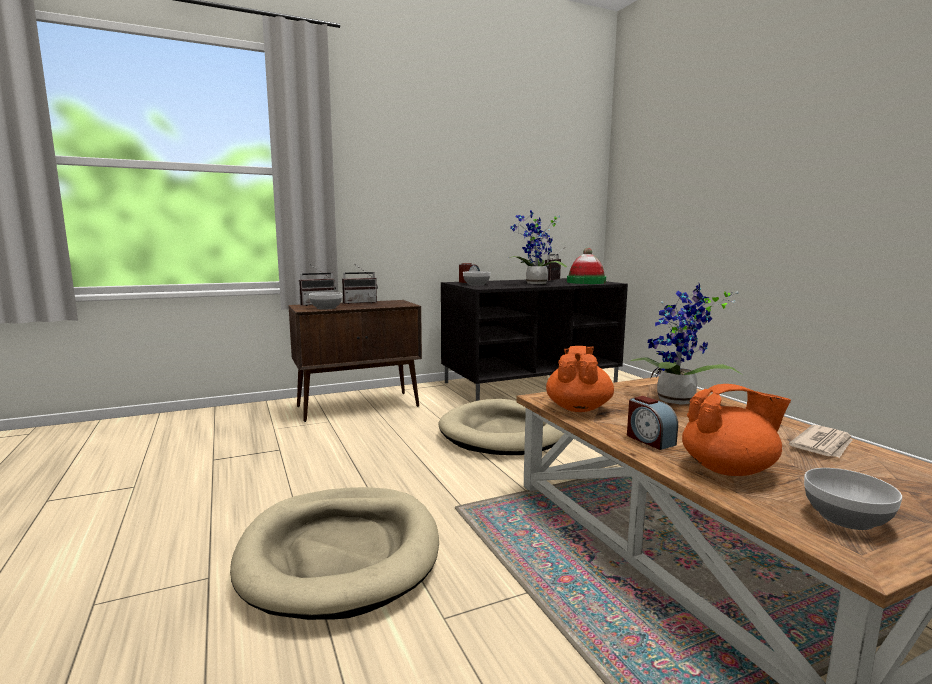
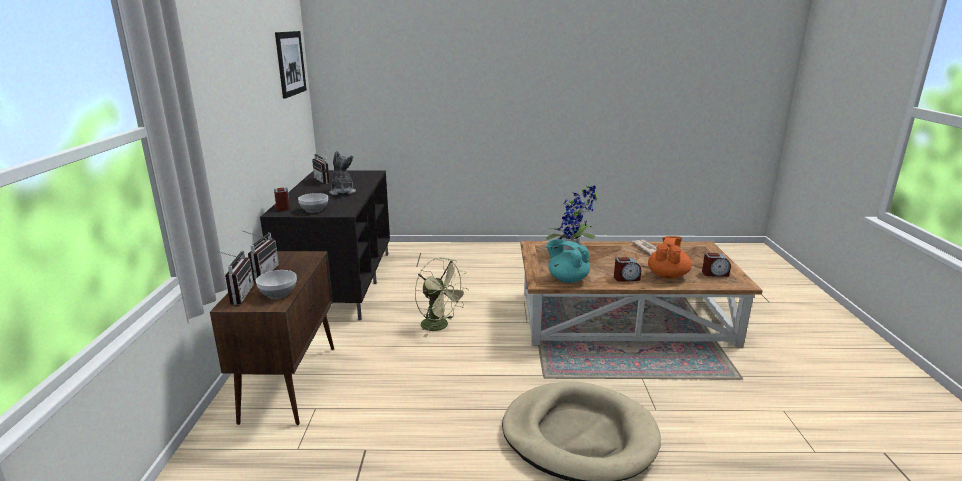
camera: 65 degrees left, 10 degrees up
beige dog bed [438,399,564,455] -> green fan [415,257,468,337]
potted plant [509,210,567,284] -> plush toy [329,151,356,195]
orange teapot [546,346,614,412] -> turquoise teapot [546,239,590,283]
hat [567,248,606,284] -> none
bowl [804,468,902,530] -> alarm clock [702,253,731,277]
none -> picture [275,31,307,99]

